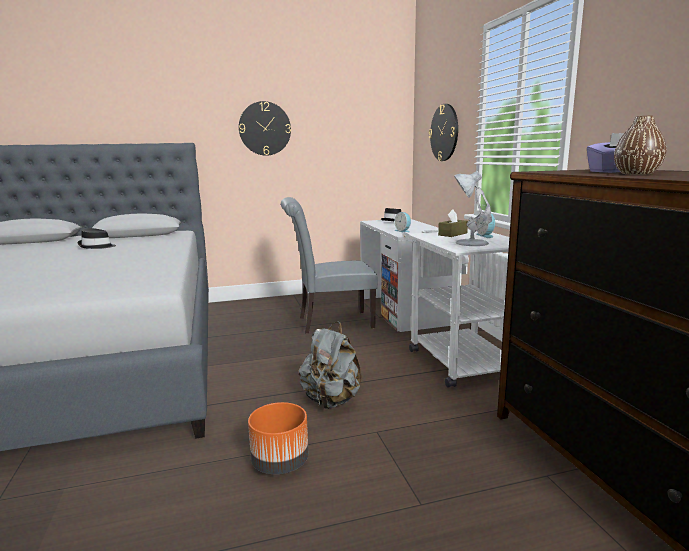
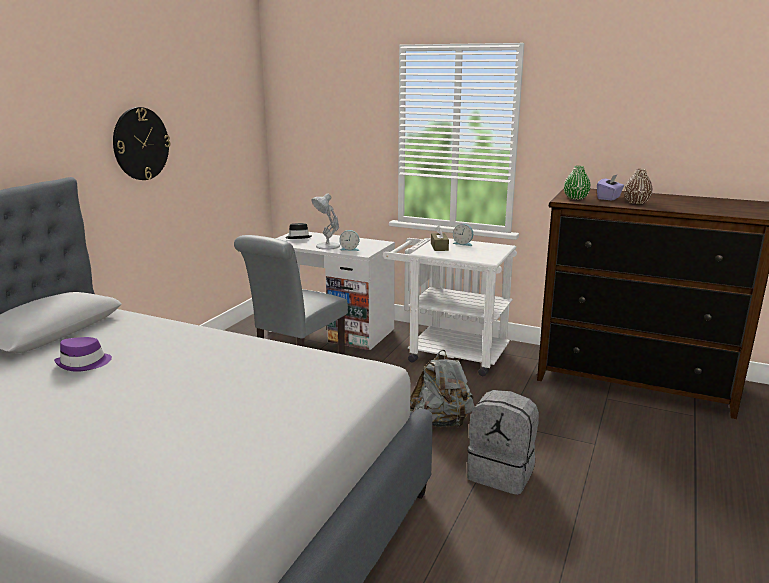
camera: 50 degrees left, 5 degrees up
black hat [77,228,116,249] -> purple hat [54,337,112,372]
orange planter [248,402,308,474] -> grey backpack [467,390,539,495]
wall clock [429,104,458,161] -> none
white table lamp [454,171,492,246] -> white table lamp moved to [312,193,340,250]
none -> green vase [564,166,591,200]

